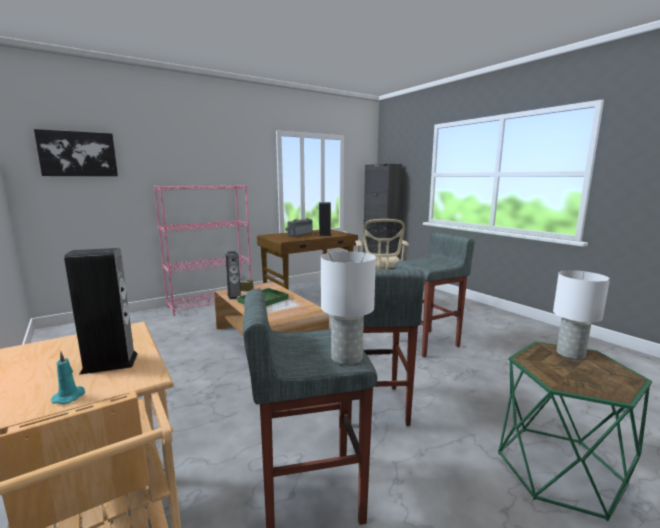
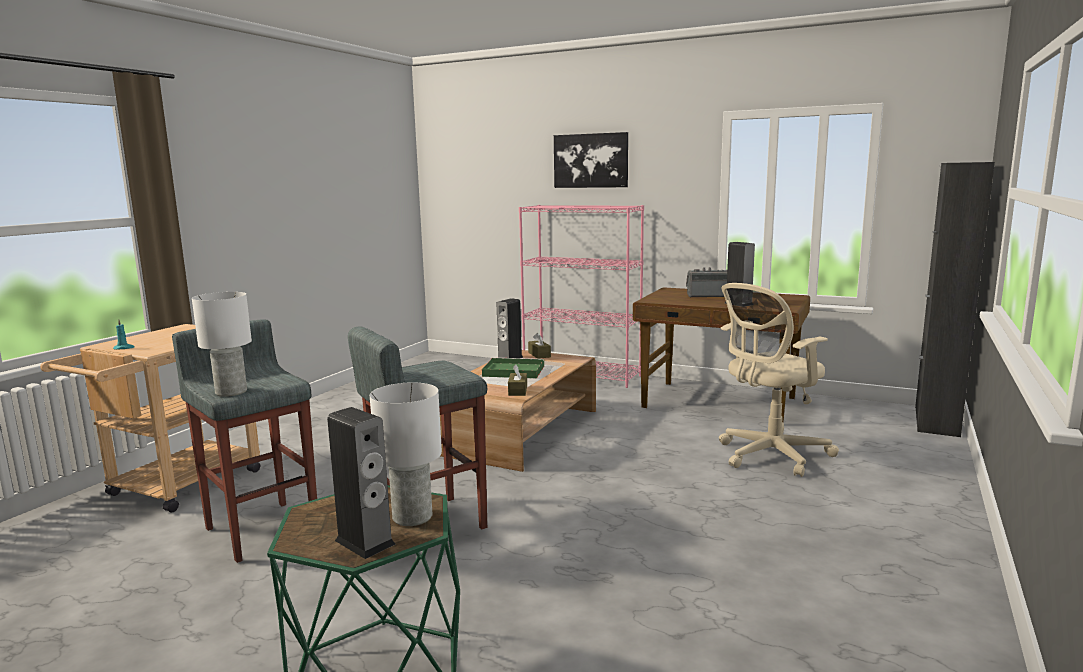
camera: 60 degrees right, 0 degrees up
picture [34,129,118,176] -> picture moved to [554,132,628,188]
speaker [64,248,138,375] -> speaker moved to [327,407,396,559]
grey stool [395,232,474,357] -> none
none -> brown tissue box [508,364,527,396]

